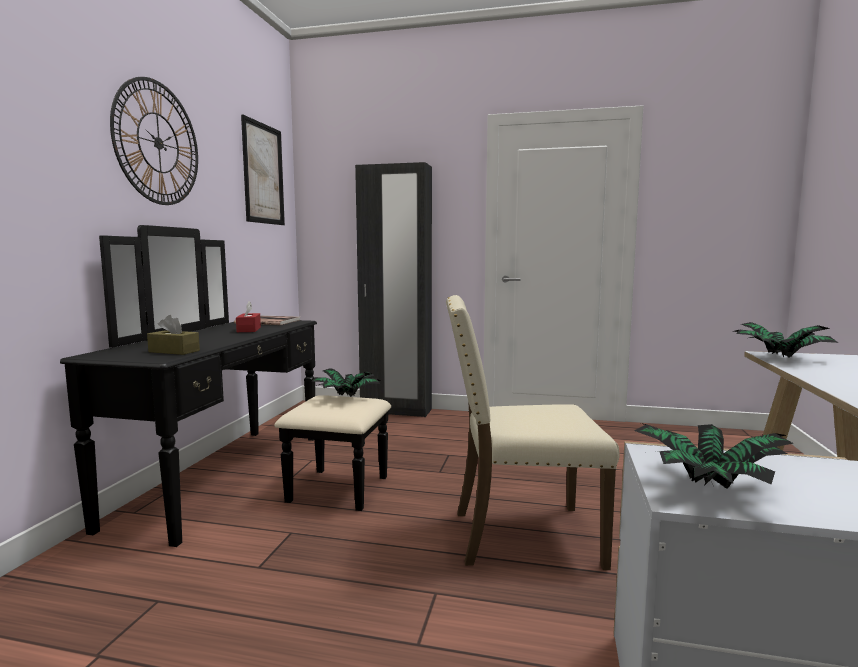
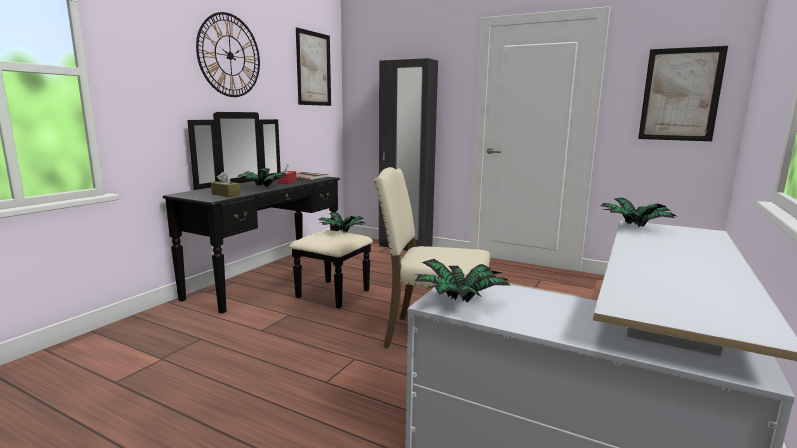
camera: 15 degrees right, 5 degrees up
none -> potted plant [237,168,286,187]
none -> picture [638,46,728,141]

